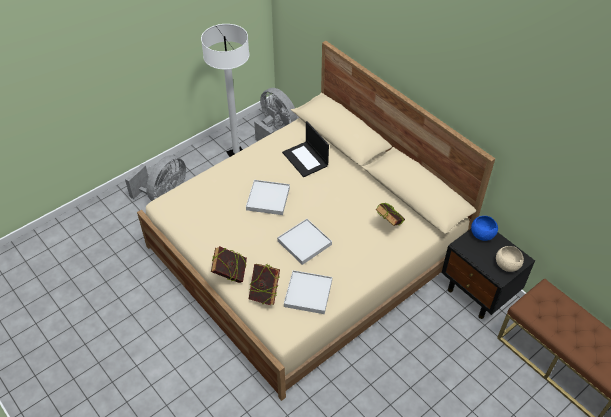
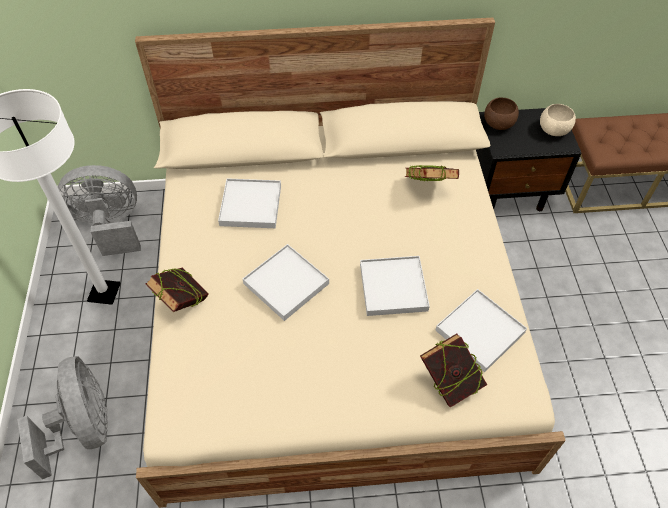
camera: 55 degrees left, 5 degrees up
book [211,246,247,283] -> book moved to [145,268,209,312]
laptop [282,121,329,177] -> white tray [218,178,281,228]
blue bowl [471,216,498,241] -> brown bowl [484,97,519,130]

